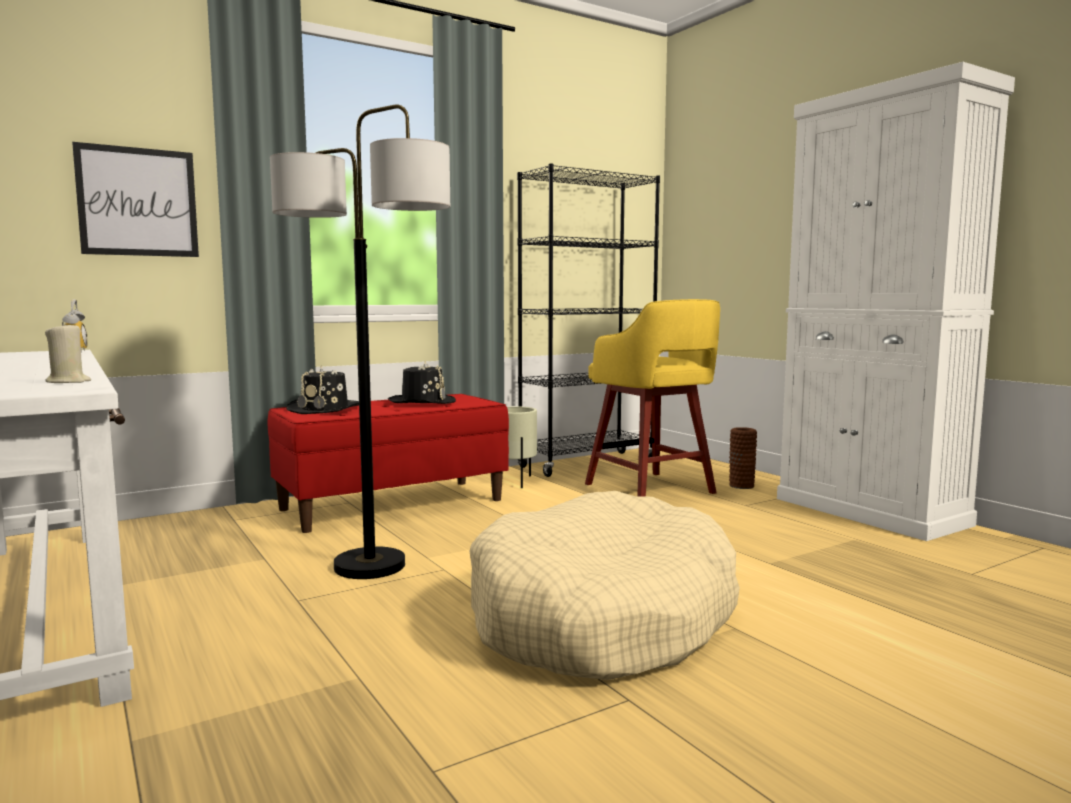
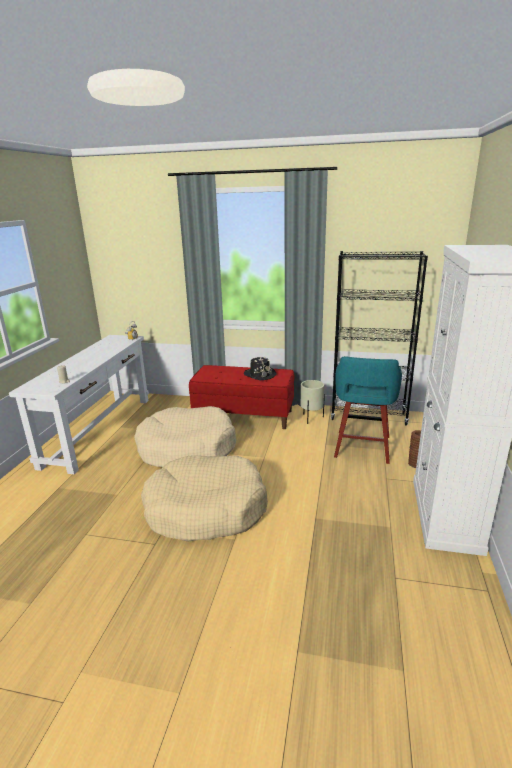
camera: 45 degrees right, 15 degrees up
picture [72,142,199,257] -> none
floor lamp [270,105,450,579] -> beige dog bed [134,406,236,467]
black hat [286,365,359,414] -> none
yellow stool [585,299,720,497] -> turquoise stool [334,356,402,464]

